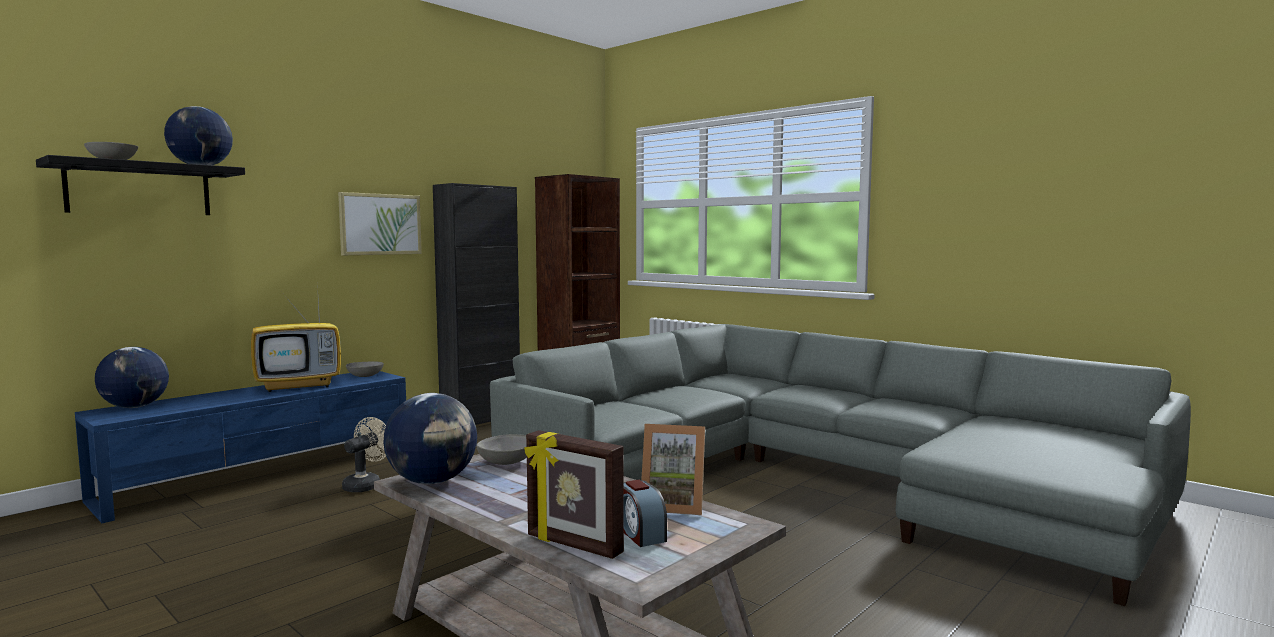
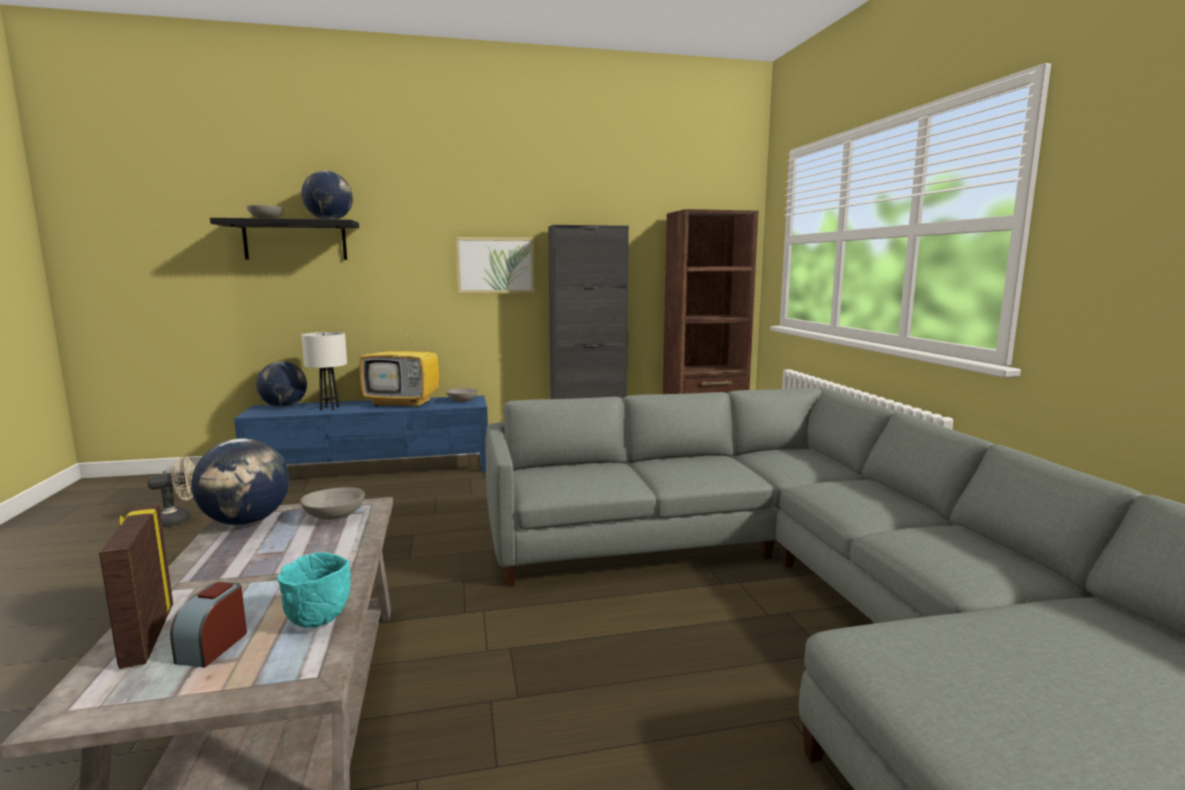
camera: 35 degrees right, 5 degrees up
beige fan [342,417,386,492] -> beige fan moved to [148,457,195,528]
picture frame [641,424,705,515] -> turquoise bowl [277,552,351,627]
none -> white table lamp [301,332,347,410]

